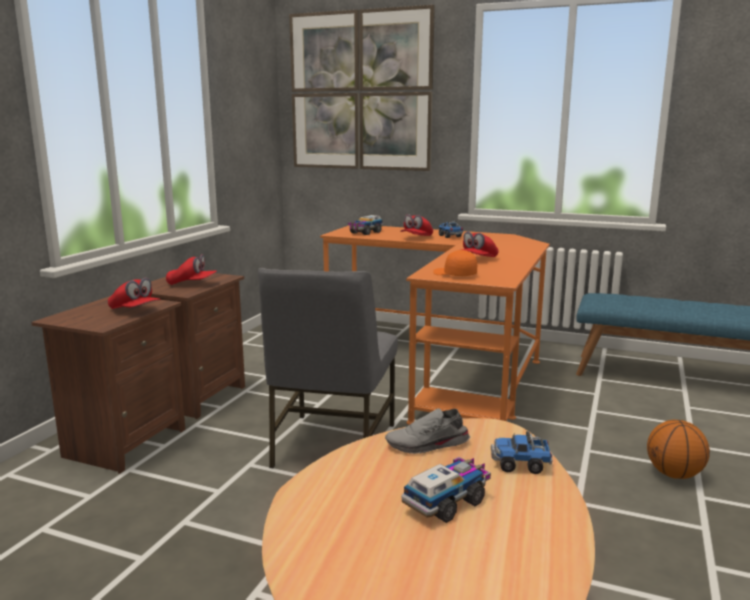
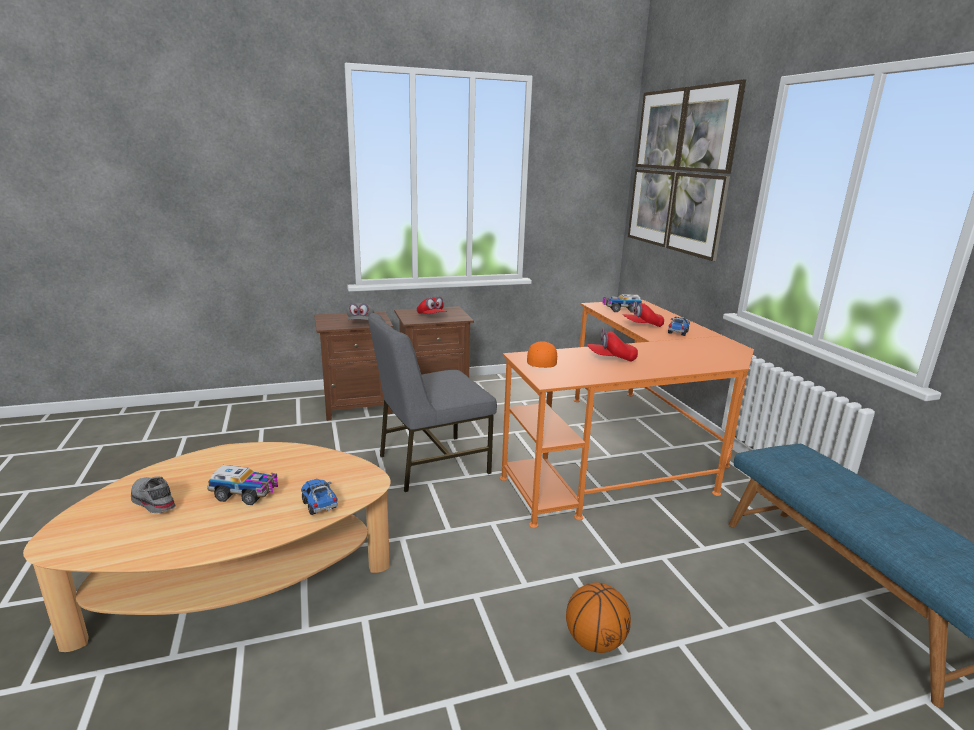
camera: 50 degrees right, 5 degrees up
red cap [108,278,161,309] -> grey cap [347,303,374,320]
grey shoe [385,408,470,454] -> grey shoe moved to [131,476,176,513]

